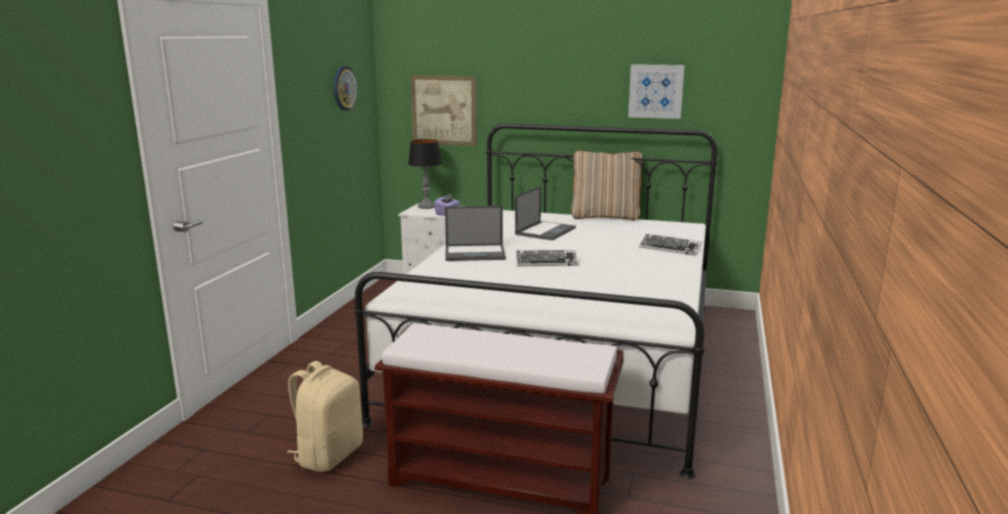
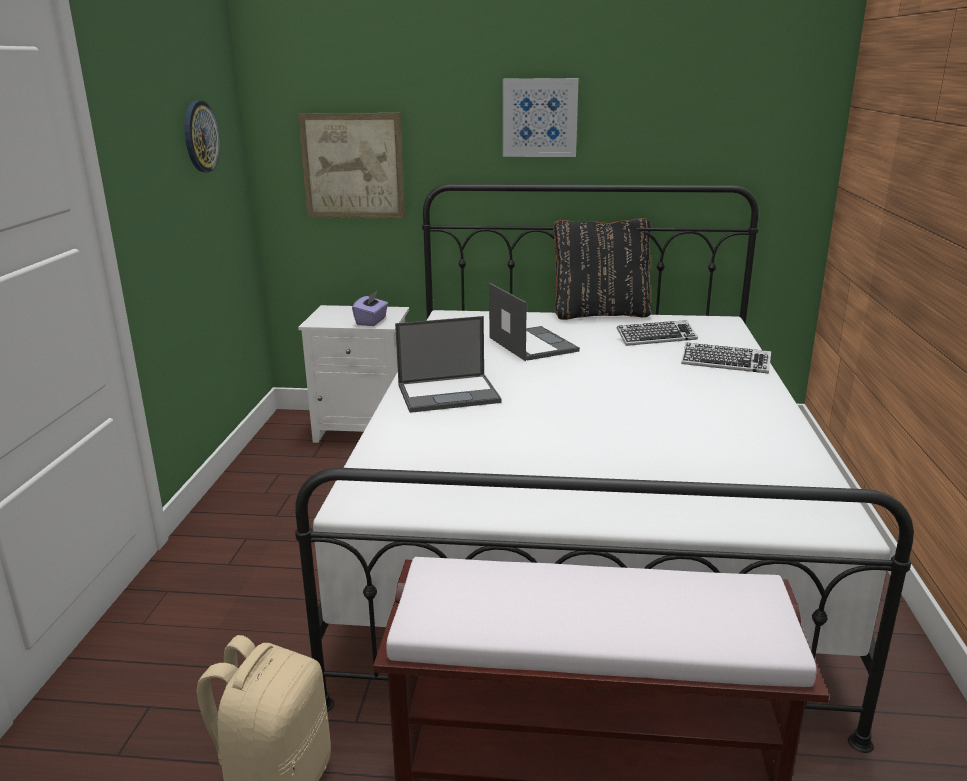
camera: 10 degrees left, 5 degrees up
table lamp [408,139,442,209] -> none
laptop [515,186,576,241] -> laptop turned 45 degrees counterclockwise [489,283,580,361]
keyboard [516,250,579,266] -> keyboard moved to [617,320,698,346]
beige pillow [571,151,643,220] -> black pillow [553,218,652,320]
picture [628,64,685,119] -> picture moved to [503,78,579,157]

